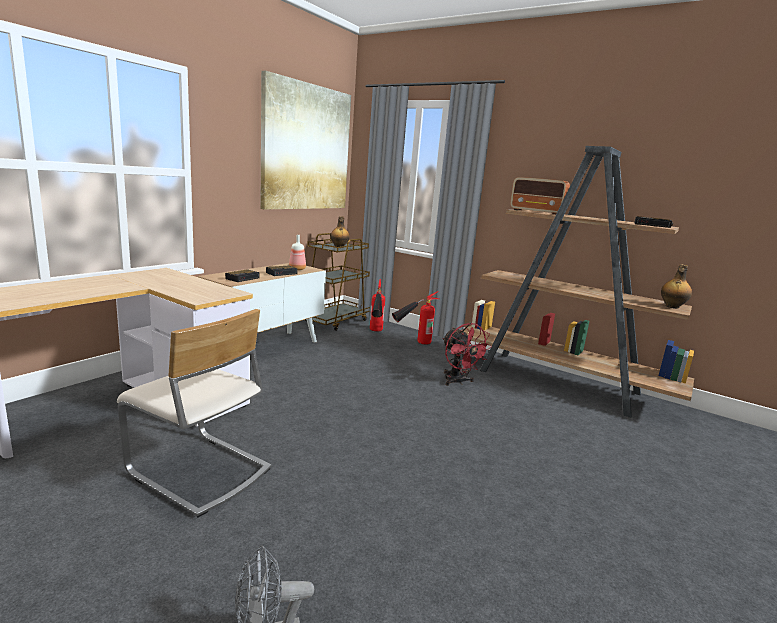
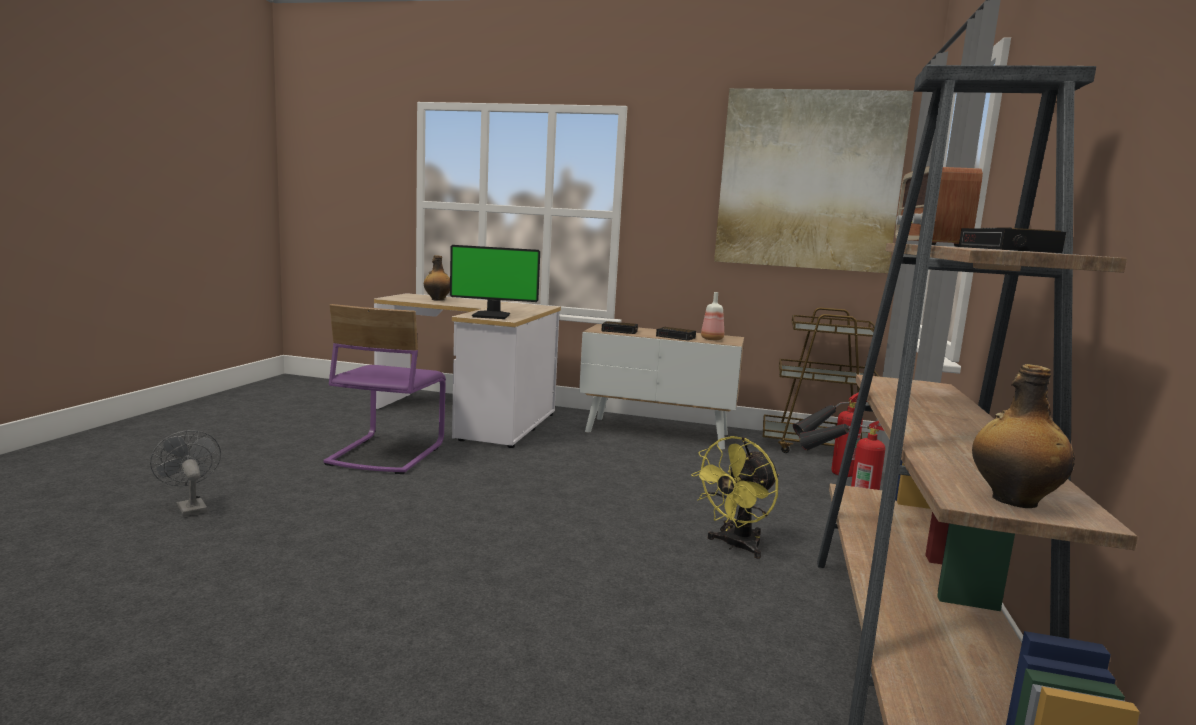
camera: 70 degrees right, 5 degrees down
beige chair [117,309,271,517] -> purple chair [323,304,446,474]
bottle [330,216,350,247] -> bottle moved to [424,255,450,301]
red fan [443,323,492,386] -> yellow fan [691,436,779,559]
none -> monitor [450,245,540,319]

